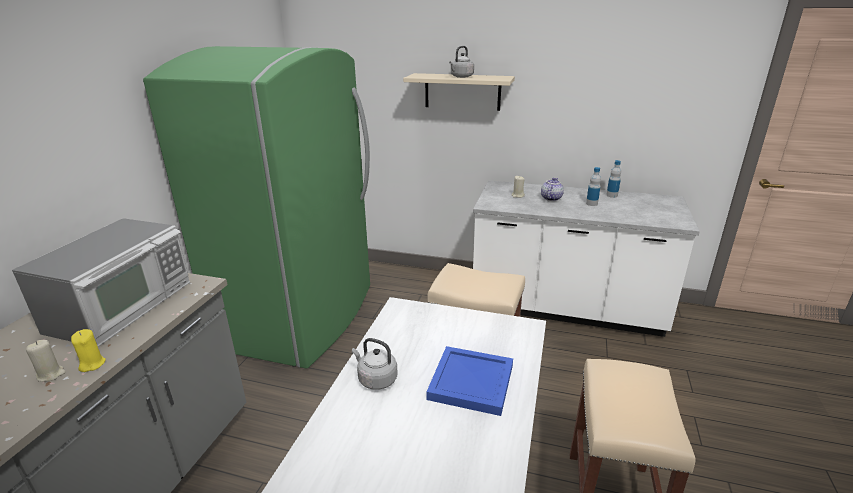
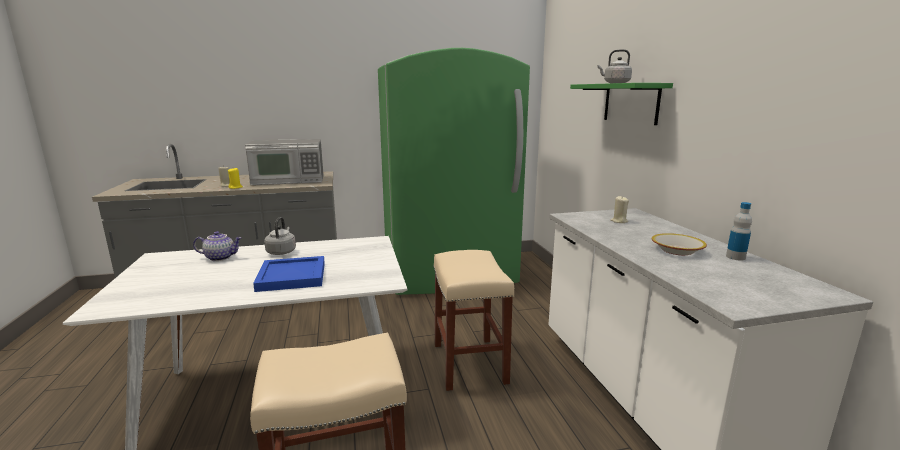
camera: 60 degrees right, 10 degrees down
beige shelf [403,73,515,111] -> green shelf [570,83,673,125]
teapot [541,178,564,201] -> teapot moved to [193,231,242,261]
bottle [586,167,601,206] -> bowl [652,233,707,255]

